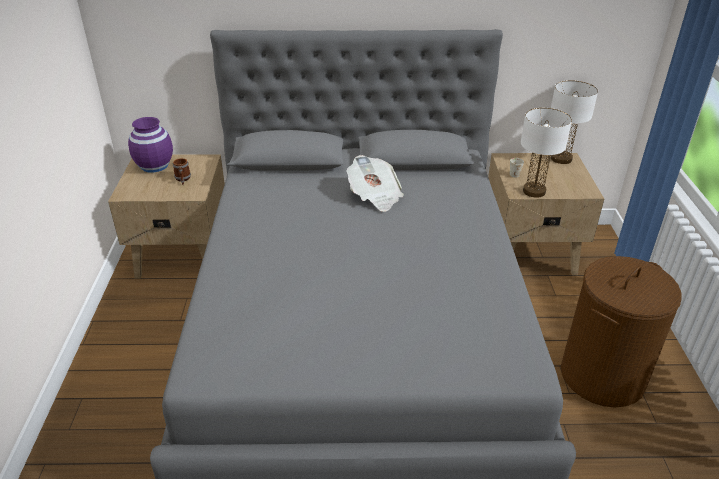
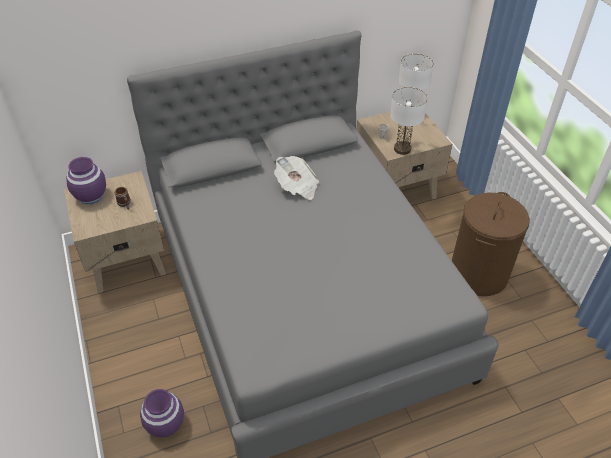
camera: 20 degrees left, 10 degrees up
none -> purple vase [140,389,184,437]

